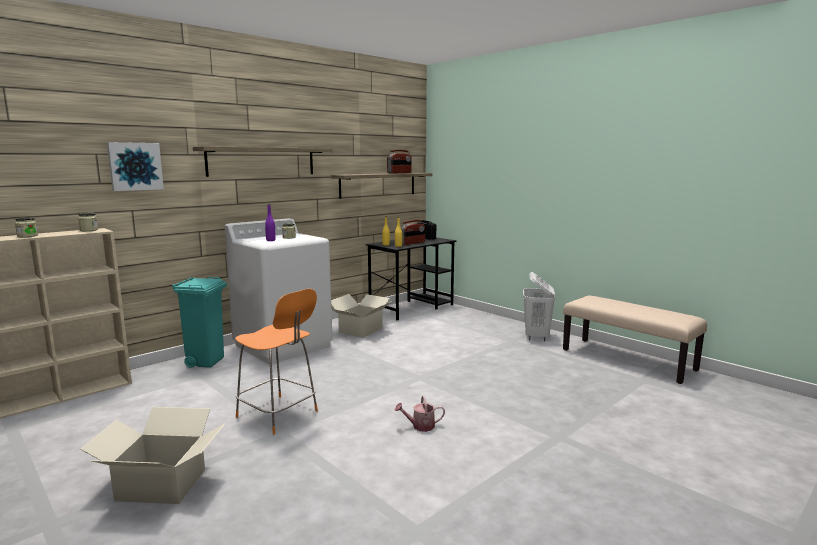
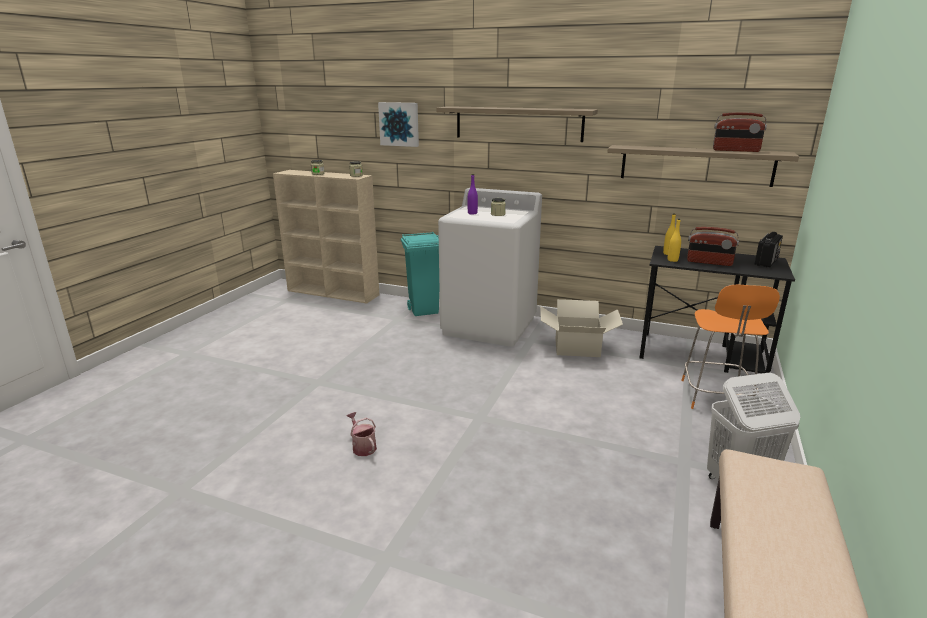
camera: 65 degrees right, 10 degrees up
cardboard box [80,407,226,504] -> none
orange stool [235,289,318,435] -> orange stool moved to [681,285,780,409]

